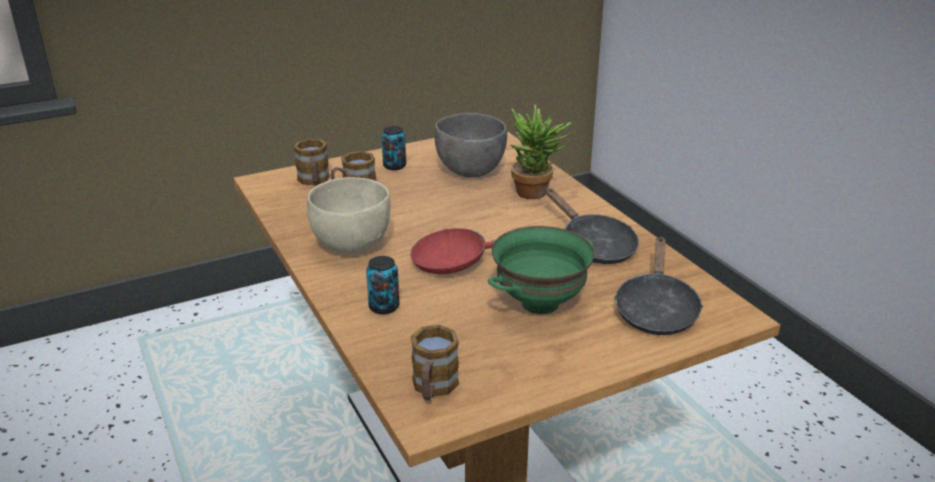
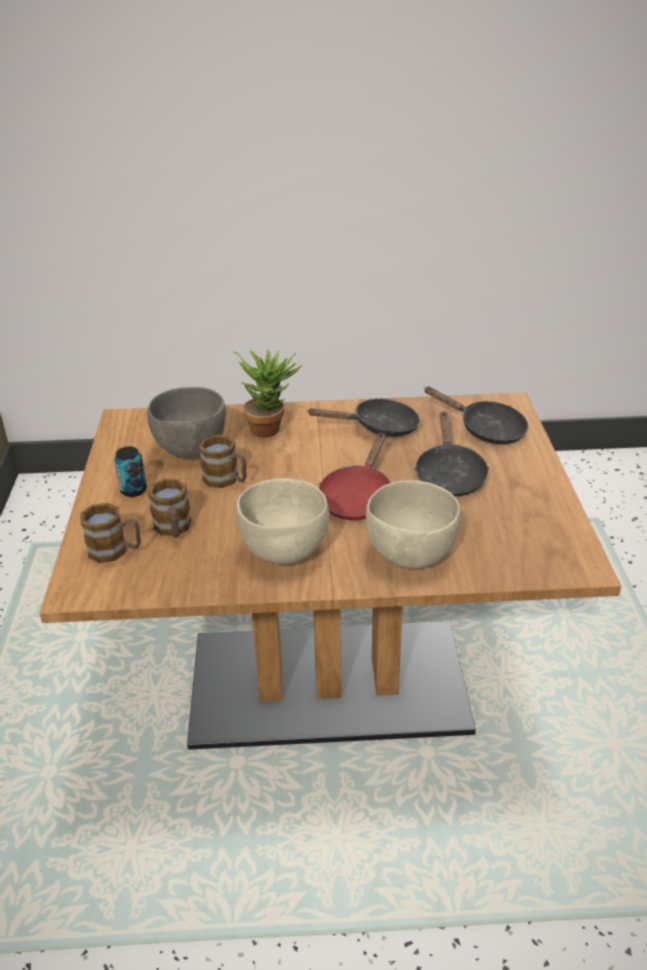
camera: 65 degrees left, 5 degrees up
can [366,256,399,314] -> beige bowl [366,480,461,569]
mug [411,325,459,400] -> mug moved to [199,435,247,488]
green bowl [488,226,595,314] -> black frying pan [414,411,489,496]

